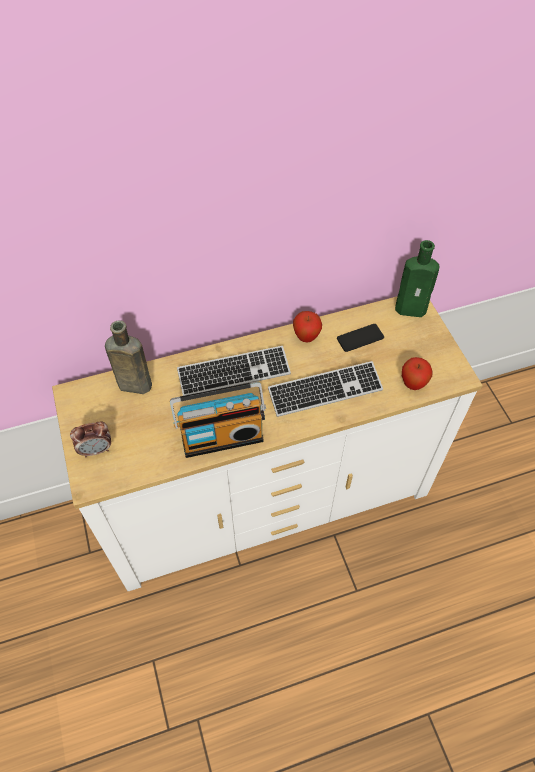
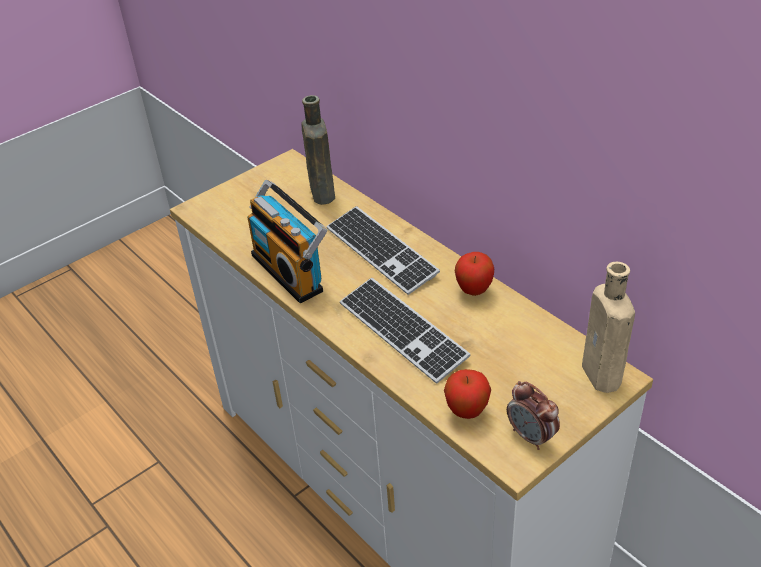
camera: 70 degrees right, 15 degrees down
alarm clock [70,421,111,457] -> alarm clock moved to [507,381,560,450]
phone [337,324,384,352] -> none
green bottle [395,240,439,317] -> beige bottle [582,262,635,393]

